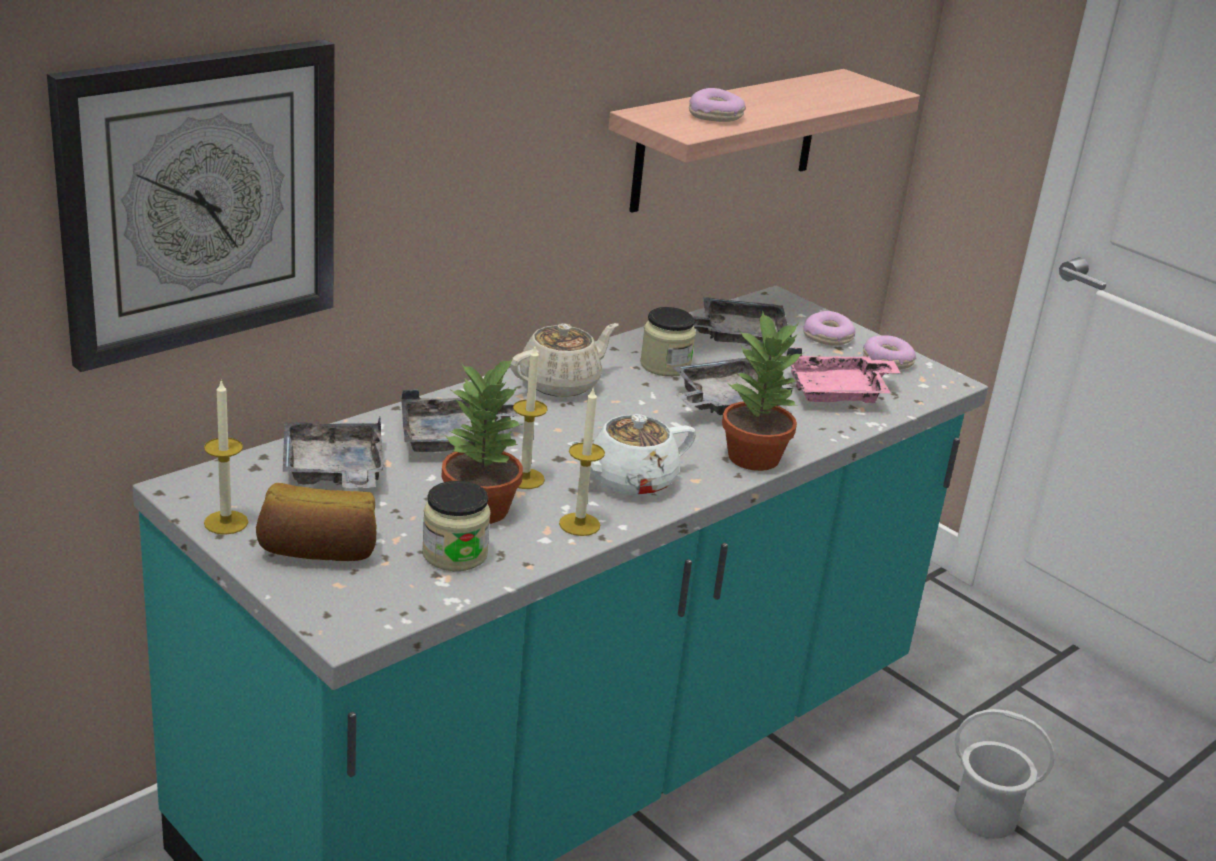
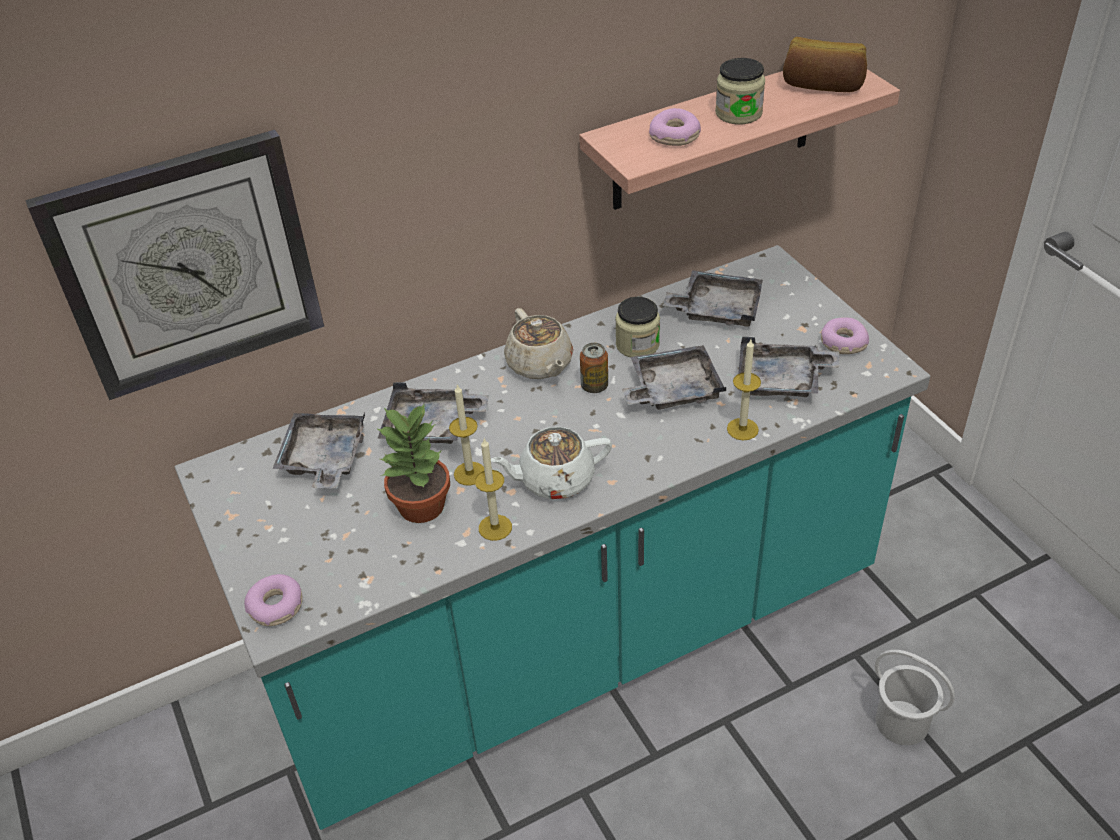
camera: 20 degrees right, 15 degrees up
candle [204,379,248,535] -> candle moved to [727,339,761,441]
bread [256,483,377,561] -> bread moved to [783,37,867,92]
jar [422,481,491,571] -> jar moved to [715,58,765,124]
beige teapot [510,323,618,397] -> beige teapot turned 90 degrees clockwise [504,308,573,379]
potted plant [722,310,803,471] -> none
pink tray [786,347,900,403] -> grey tray [738,337,839,397]
donut [803,311,855,345] -> donut moved to [244,574,302,626]
none -> can [580,343,608,393]

